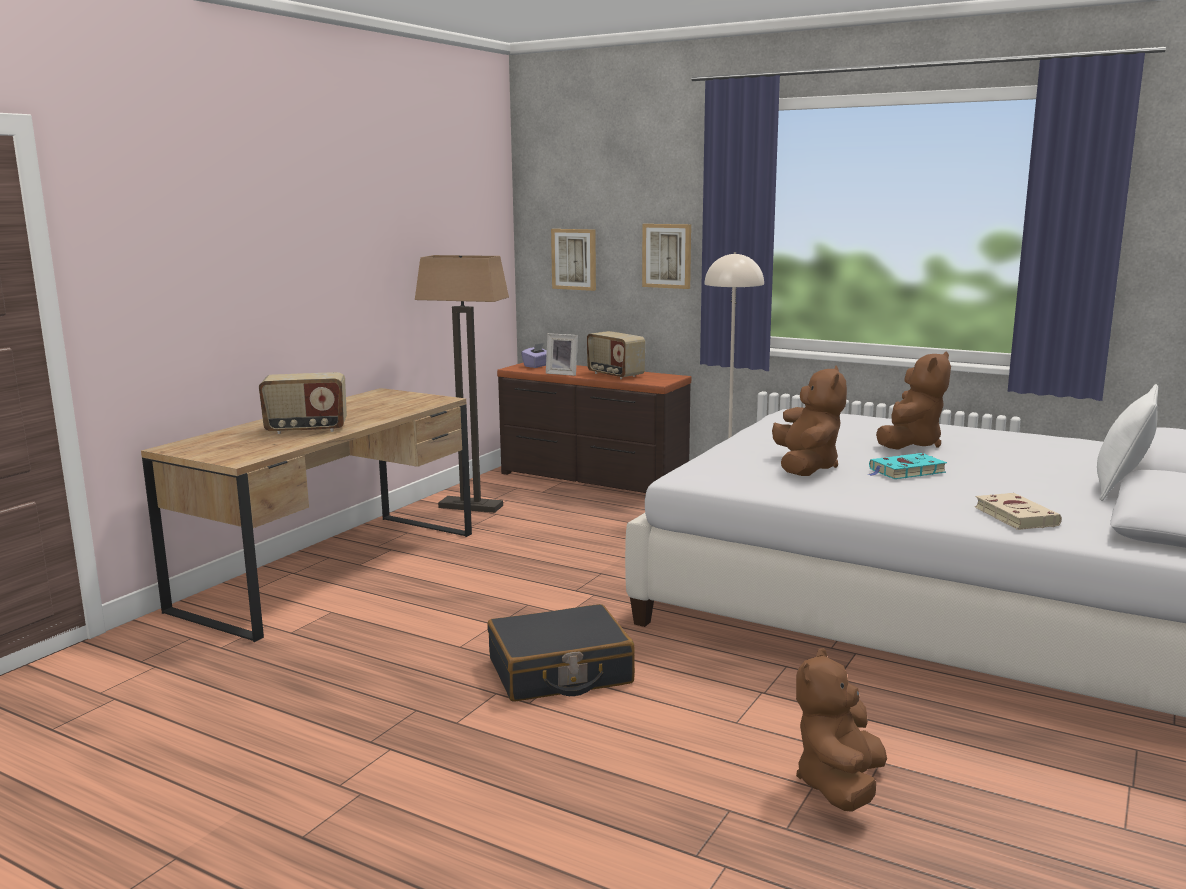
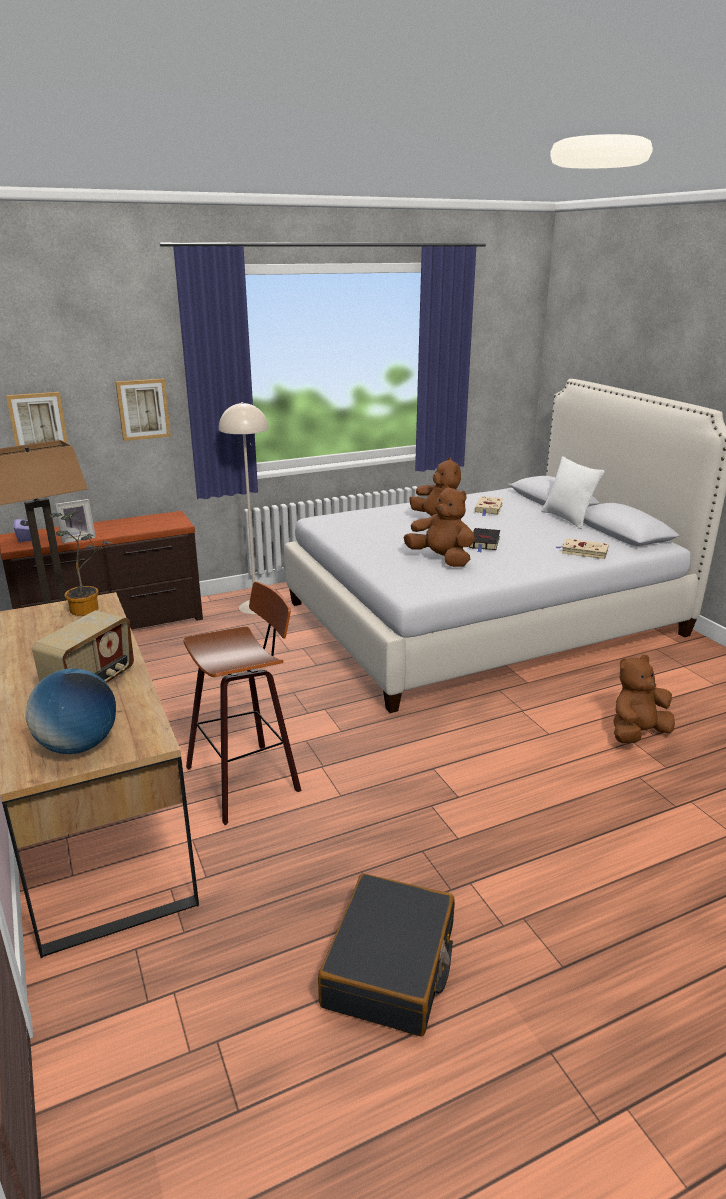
camera: 55 degrees left, 10 degrees up
black suitcase [488,604,635,702] -> black suitcase moved to [318,873,455,1036]
radio [587,331,645,379] -> none
brown plush toy [796,648,887,812] -> brown plush toy turned 90 degrees clockwise [613,654,675,743]
turquoise book [868,453,947,479] -> black book [469,528,500,552]
none -> globe [25,668,116,754]
none -> potted plant [49,511,113,616]
none -> stool [184,582,301,825]
none -> beige book [474,496,503,516]

